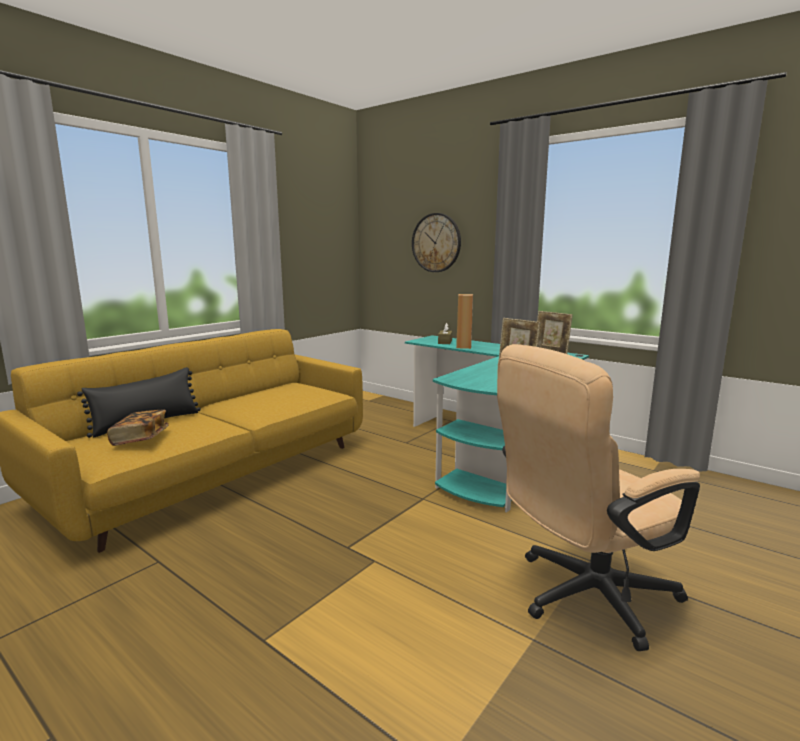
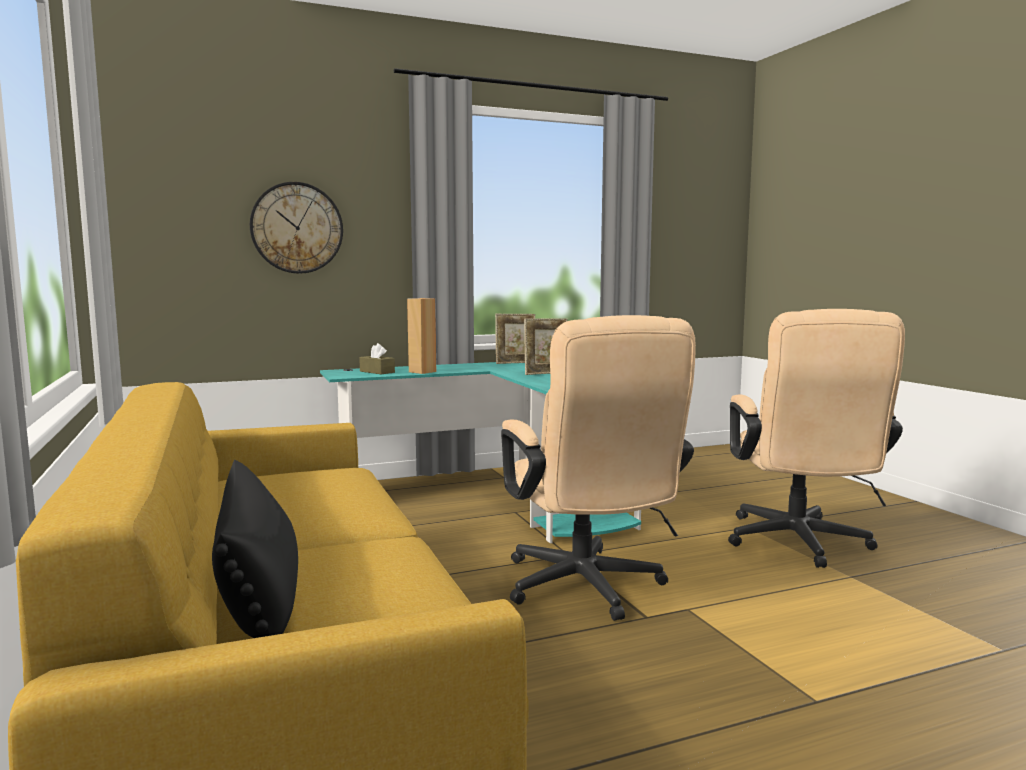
camera: 60 degrees left, 5 degrees down
book [107,409,169,446] -> none
none -> beige office chair [501,315,696,621]

